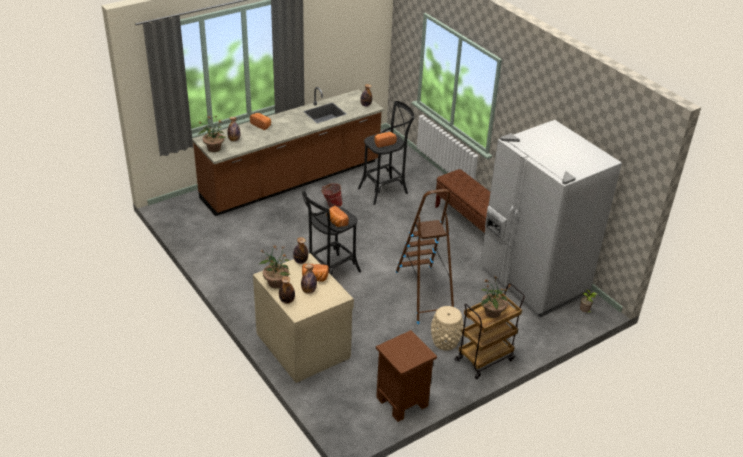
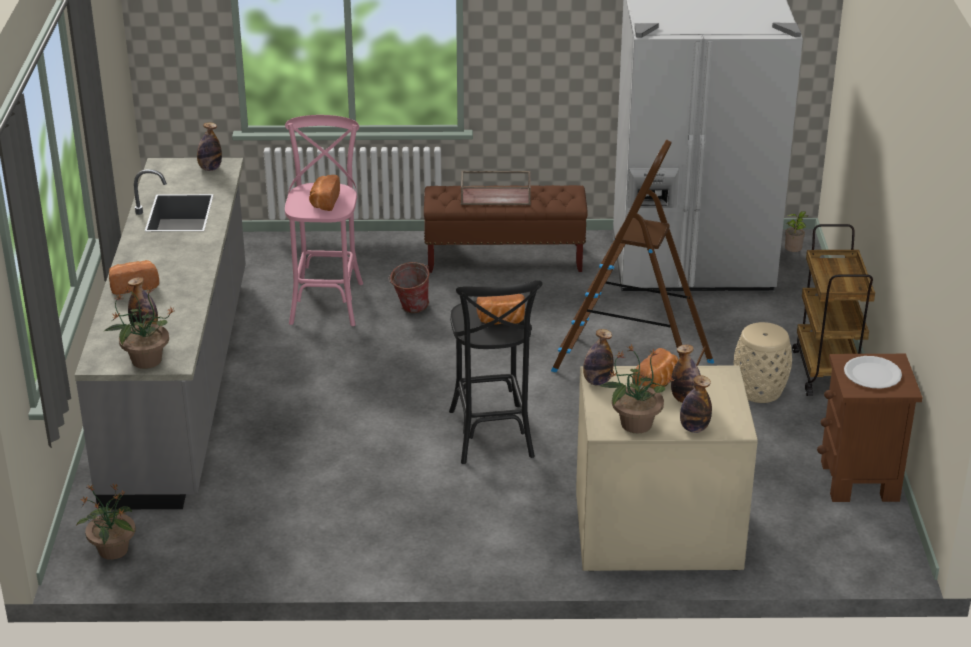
camera: 55 degrees left, 5 degrees down
brown counter [192,87,384,216] -> grey counter [75,158,246,510]
bucket [322,183,342,207] -> bucket moved to [389,262,430,313]
black stool [358,101,415,205] -> pink stool [285,115,363,326]
potted plant [480,277,511,318] -> potted plant moved to [77,483,136,560]
none -> brown tray [461,171,531,205]
none -> white plate [844,356,902,388]

